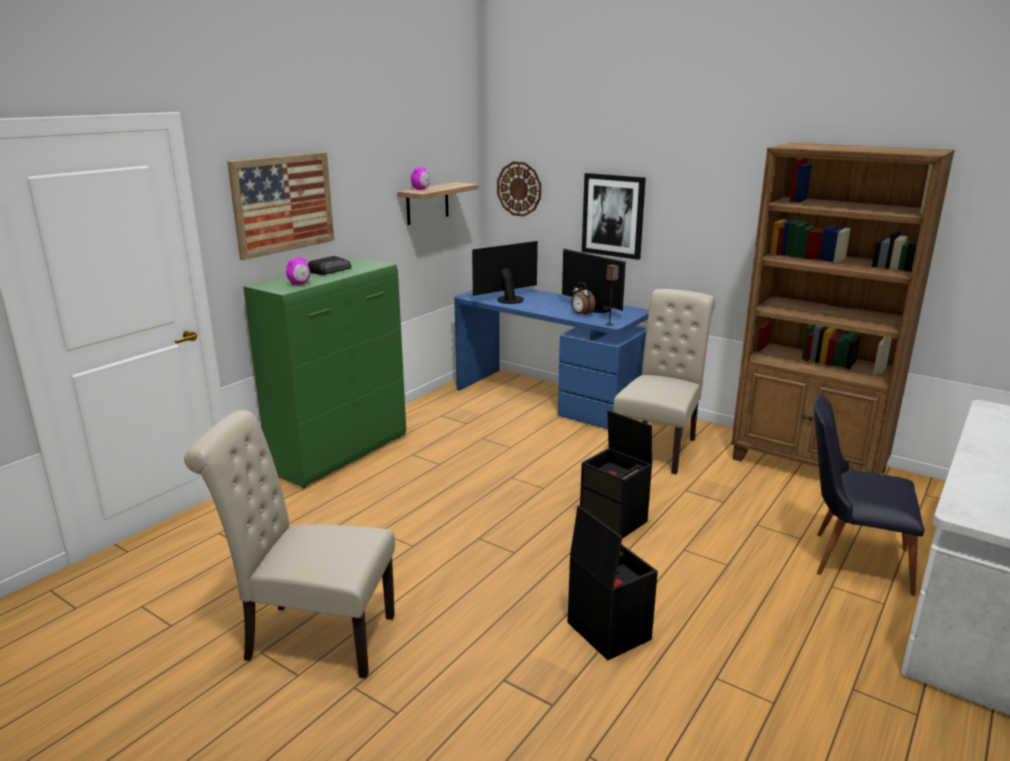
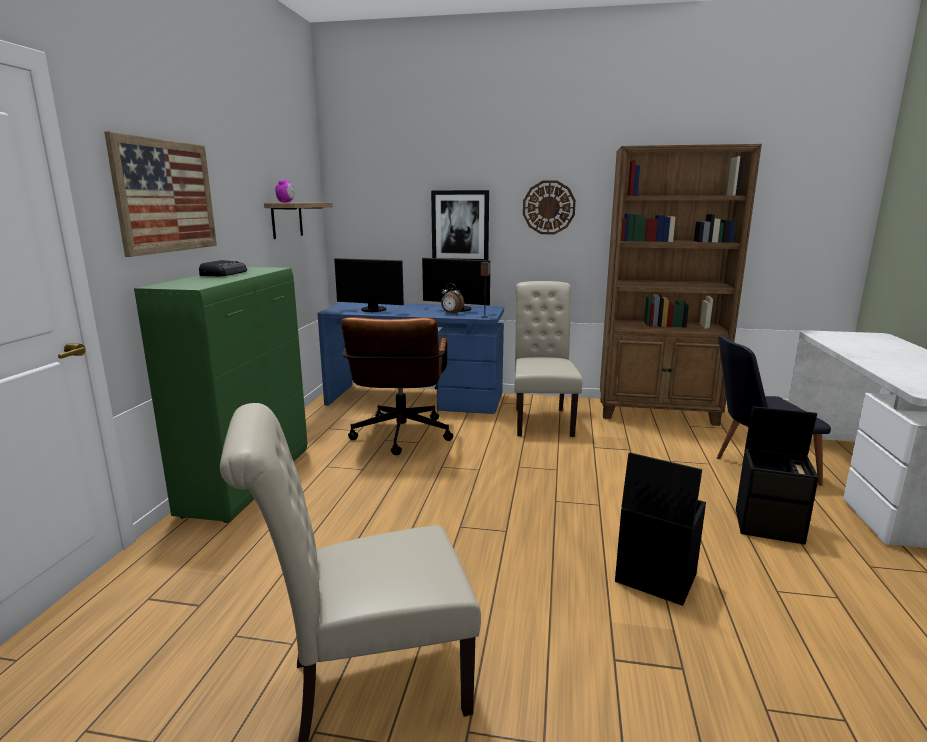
camera: 25 degrees left, 5 degrees down
alarm clock [286,257,310,285] -> none
monitor [472,241,538,304] -> monitor turned 105 degrees counterclockwise [334,258,404,312]
wall clock [497,161,541,217] -> wall clock moved to [523,180,576,234]
black storage box [580,410,652,539] -> black storage box moved to [736,406,819,545]
none -> brown office chair [341,317,453,455]

